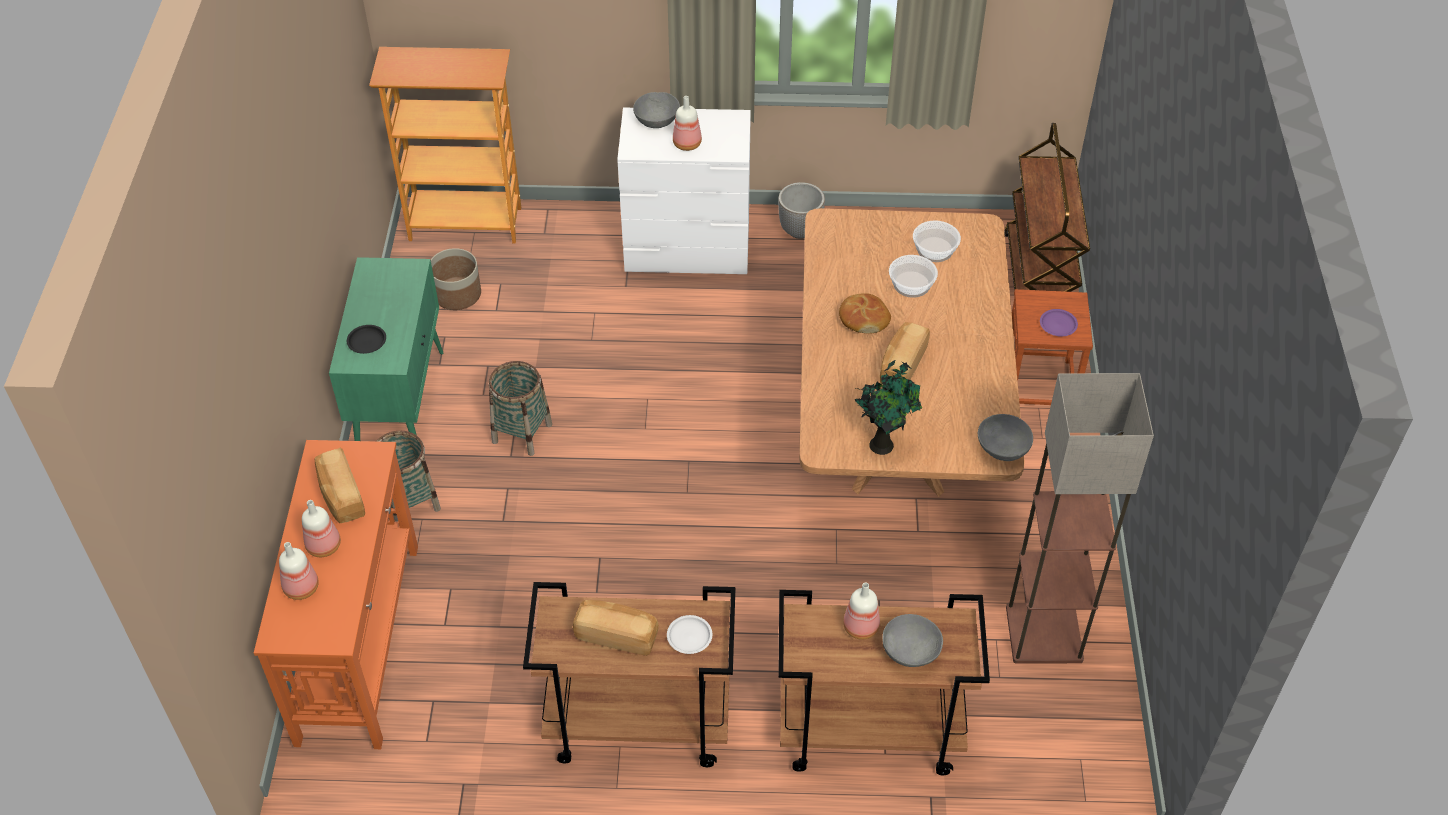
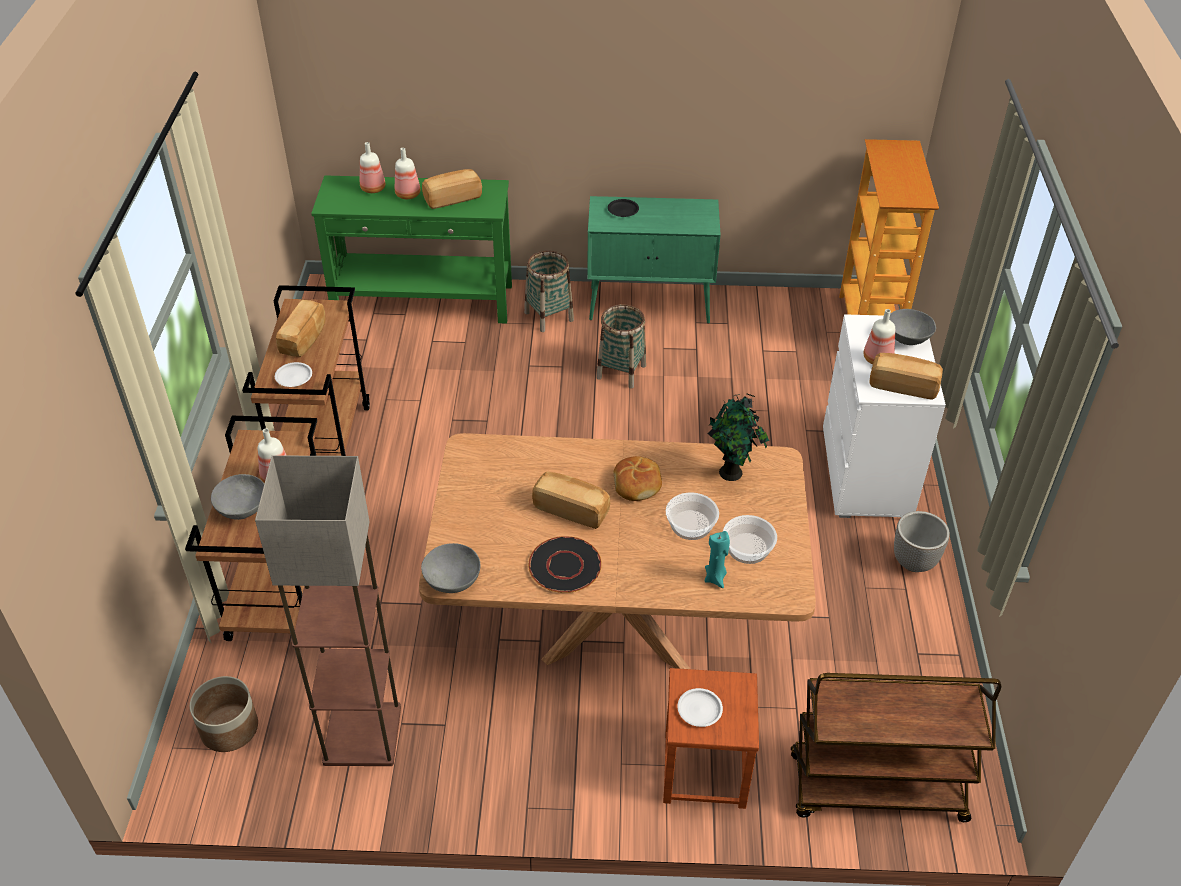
camera: 90 degrees right, 5 degrees down
orange console table [254,440,418,749] -> green console table [311,175,512,323]
planter [431,248,481,310] -> planter moved to [190,676,258,752]
potted plant [855,359,922,455] -> potted plant moved to [708,394,769,481]
purple plate [1040,309,1078,336] -> white plate [677,688,723,727]
none -> black plate [528,536,602,593]
none -> turquoise candle [705,531,730,588]
none -> bread [869,353,943,400]

